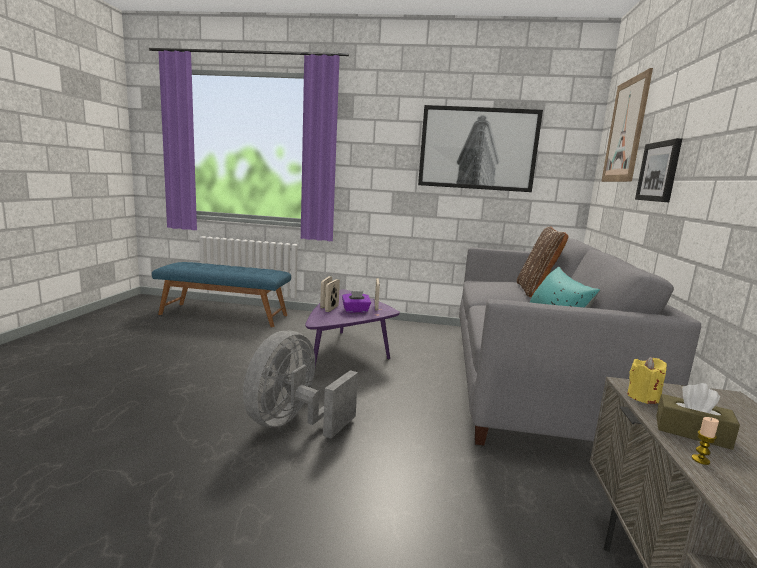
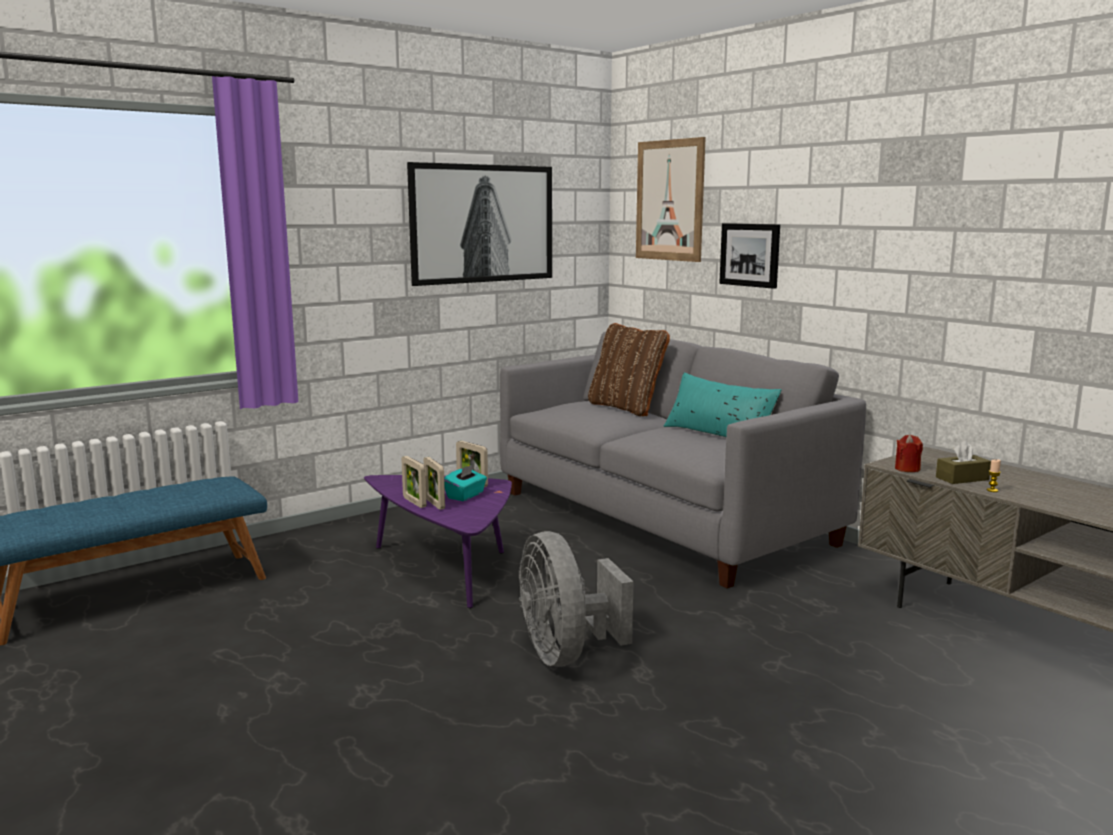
camera: 45 degrees left, 0 degrees up
purple tissue box [342,291,371,313] -> turquoise tissue box [444,464,487,501]
yellow candle [627,357,667,404] -> red candle [895,435,923,472]

